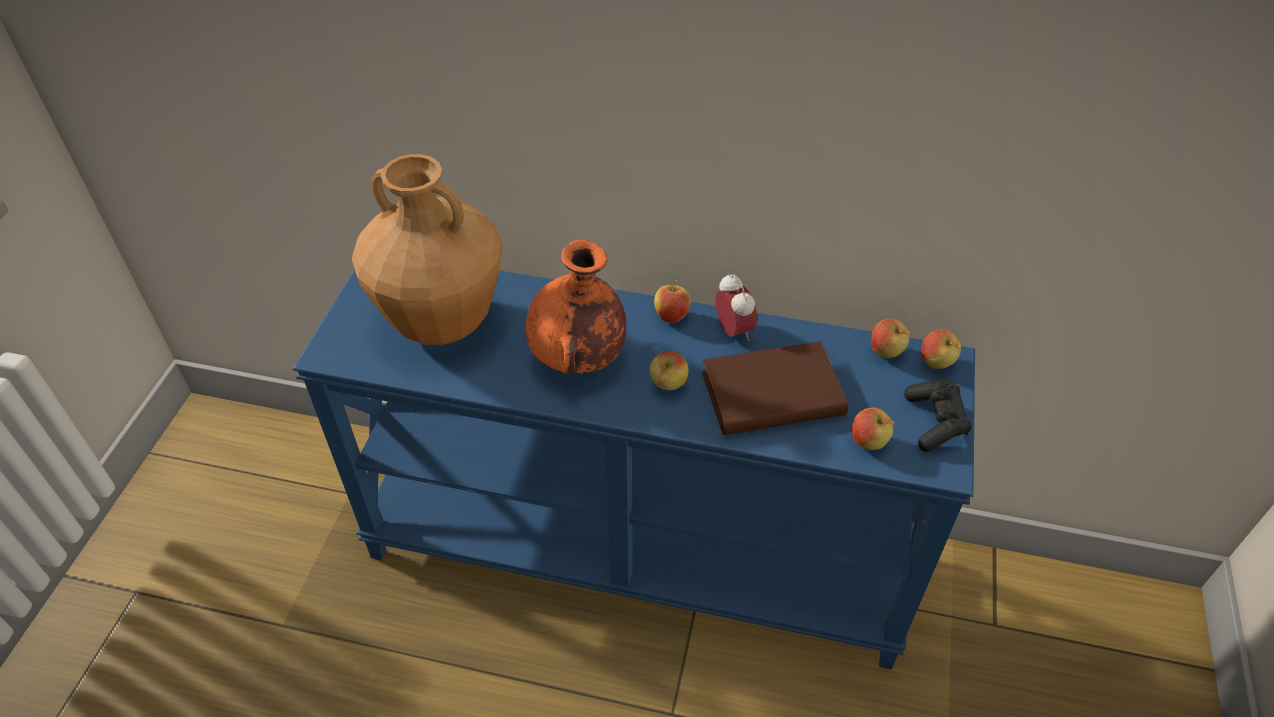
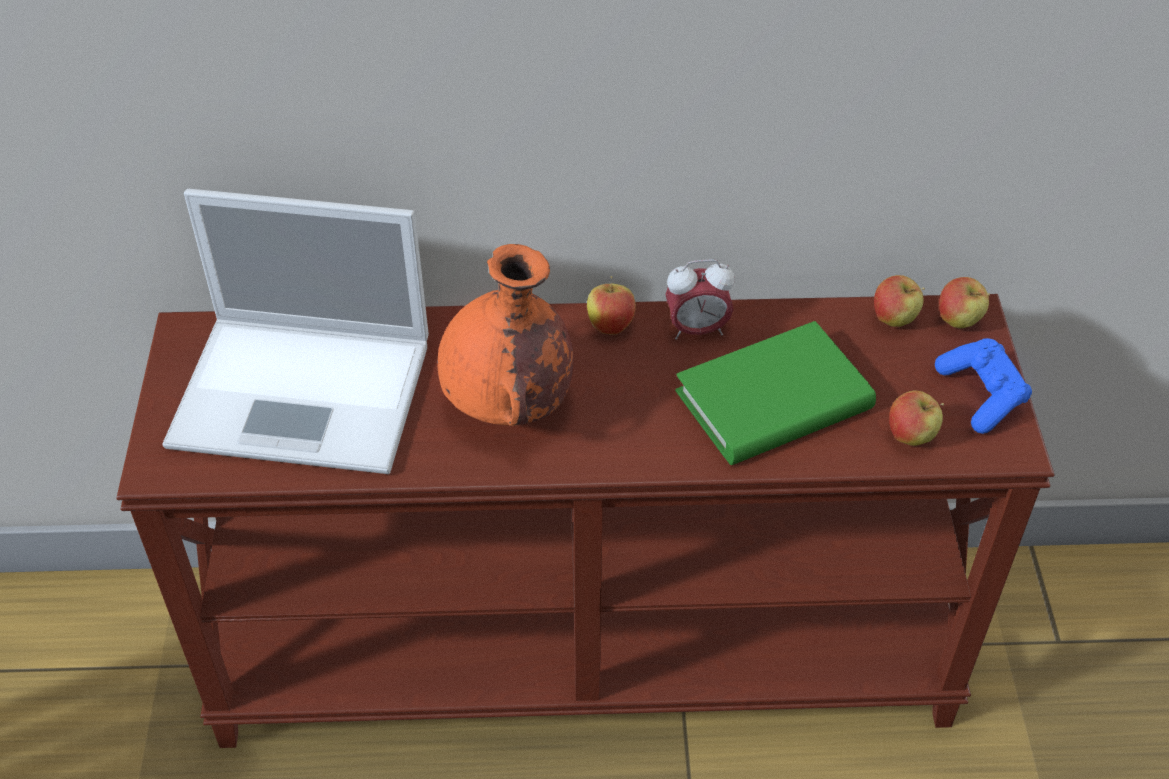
camera: 15 degrees left, 0 degrees up
blue console table [293,269,975,670] -> brown console table [116,294,1055,748]
brown vase [352,154,502,345] -> laptop [162,189,429,474]
apple [649,351,689,390] -> none
brown book [702,341,848,435] -> green book [675,321,876,465]
alarm clock [715,273,757,341] -> alarm clock turned 120 degrees clockwise [666,259,734,340]
black game controller [904,379,972,452] -> blue game controller [935,338,1032,434]

